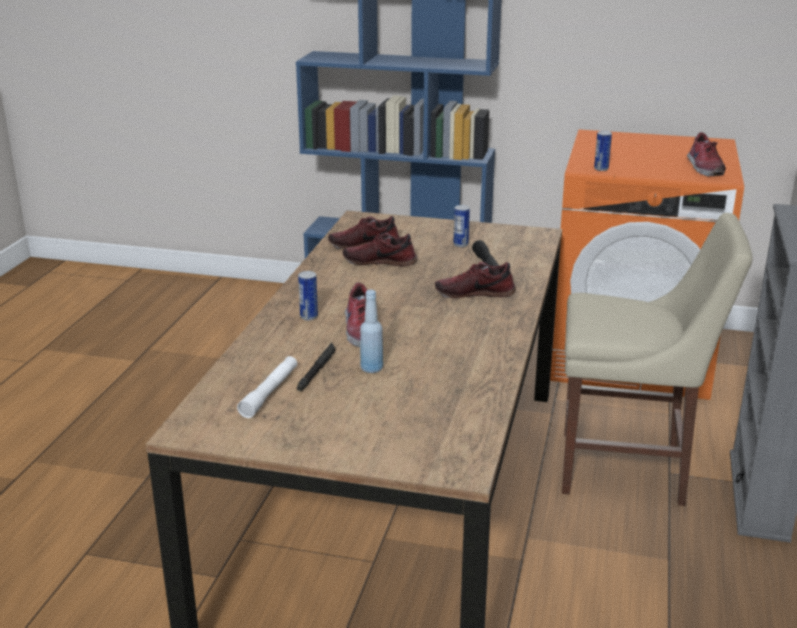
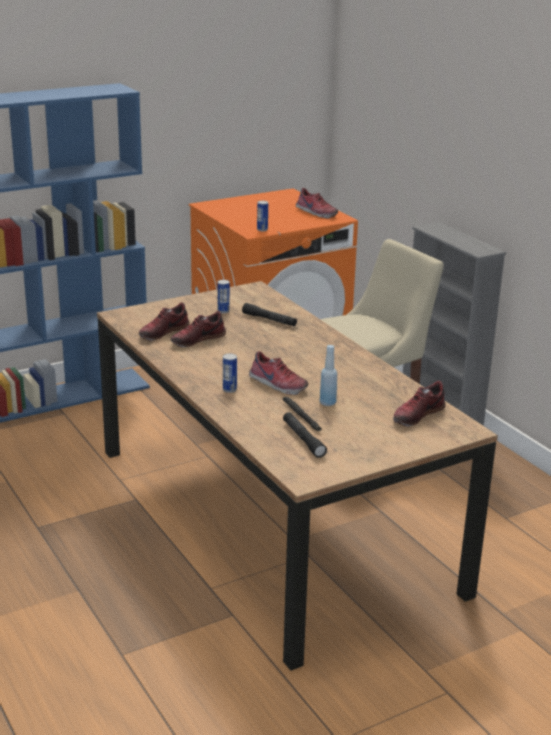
camera: 45 degrees left, 0 degrees up
white flashlight [237,356,297,418] -> black flashlight [283,412,327,458]
shoe [435,262,516,298] -> shoe moved to [393,381,446,427]

